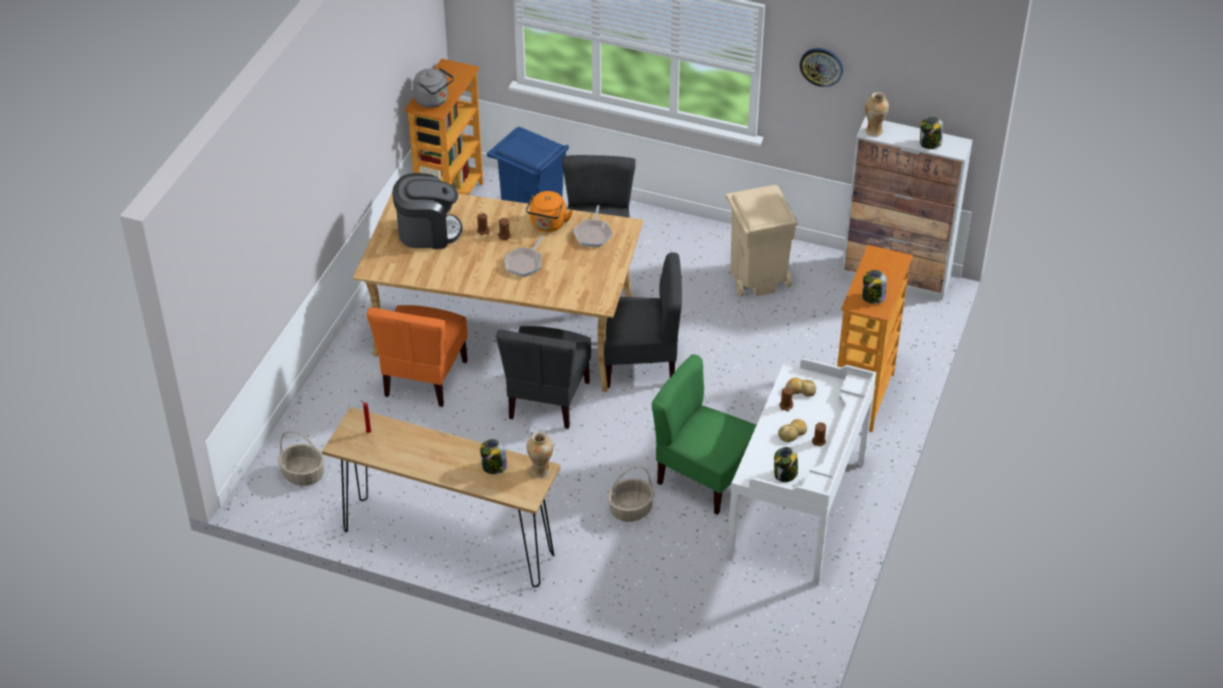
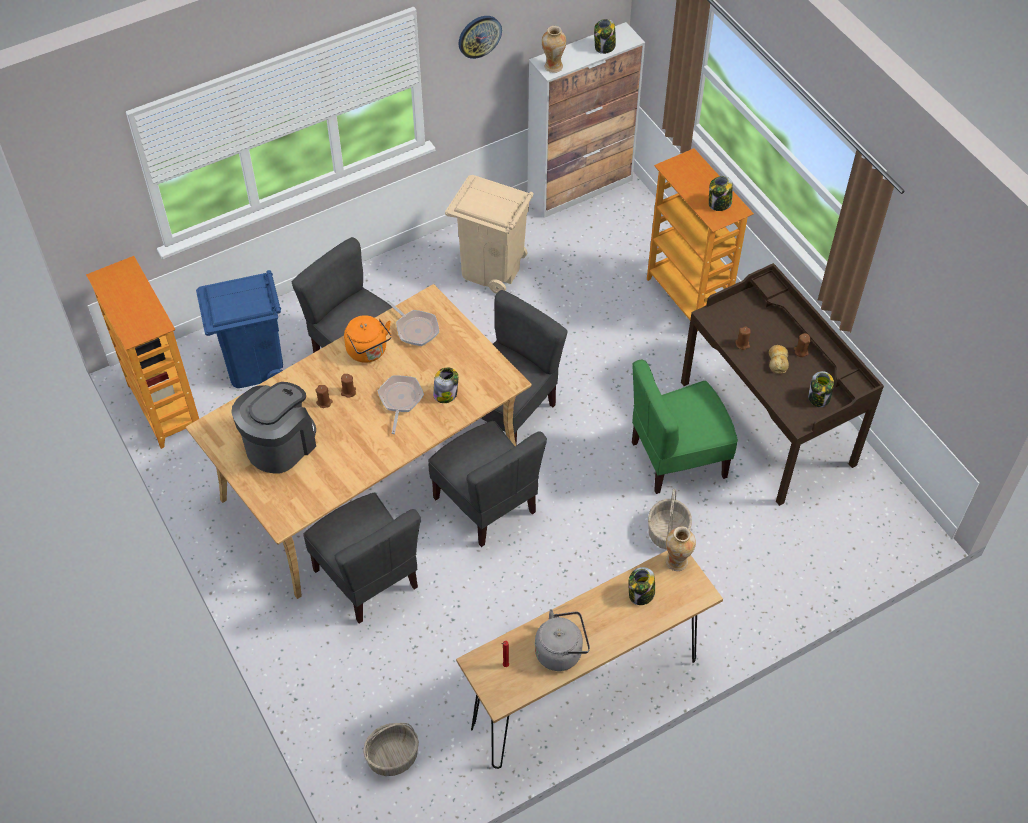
camera: 50 degrees left, 10 degrees up
orange chair [367,305,468,407] -> grey chair [303,493,420,624]
grey kettle [413,68,454,108] -> grey kettle moved to [535,609,590,671]
frying pan [505,235,544,277] -> frying pan turned 150 degrees counterclockwise [378,375,424,434]
white desk [727,358,876,586] -> brown desk [681,263,884,506]
bread [786,378,816,397] -> none
none -> jar [433,367,458,403]

